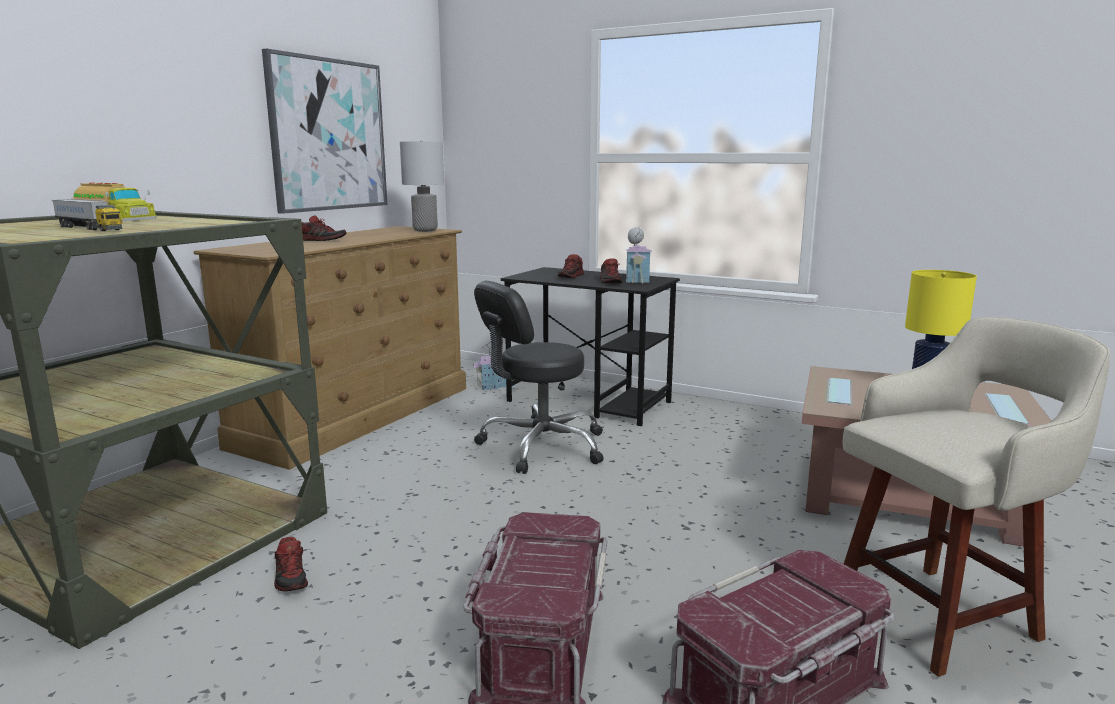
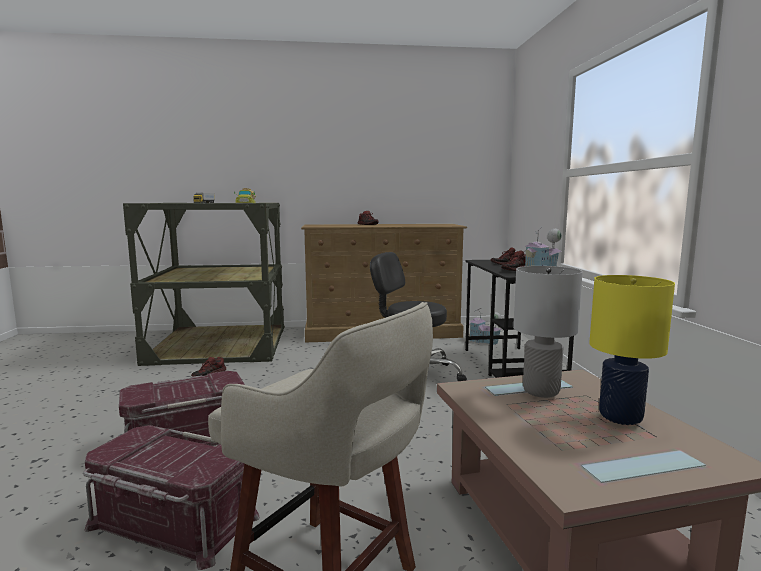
camera: 55 degrees right, 5 degrees down
picture [262,49,387,214] -> none
grey table lamp [400,141,444,232] -> grey table lamp moved to [513,266,583,398]

